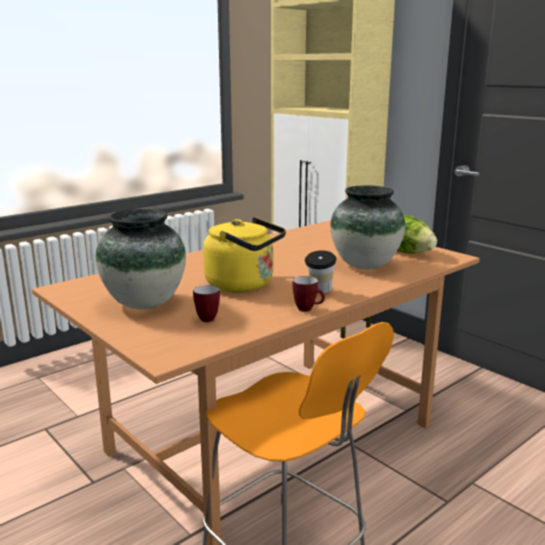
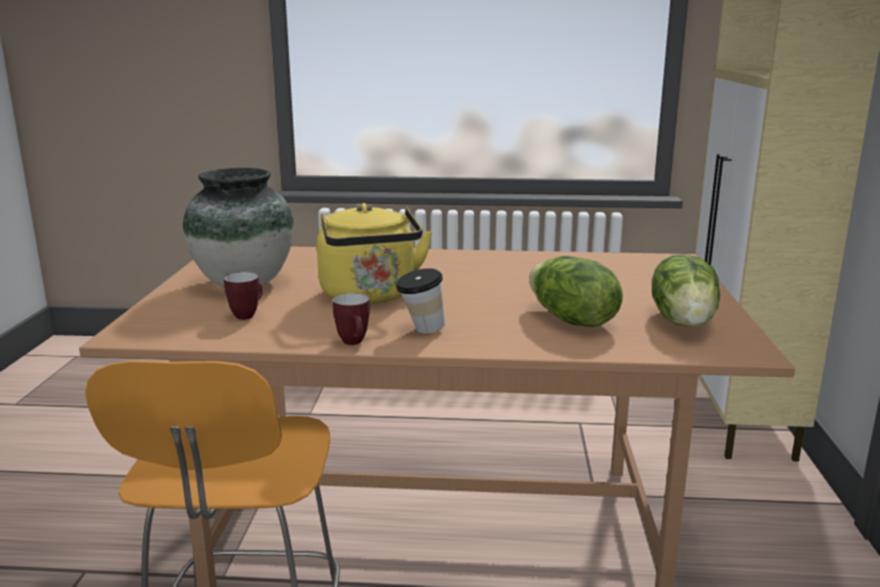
camera: 45 degrees right, 0 degrees up
vase [330,185,405,269] -> lettuce [529,256,623,327]

